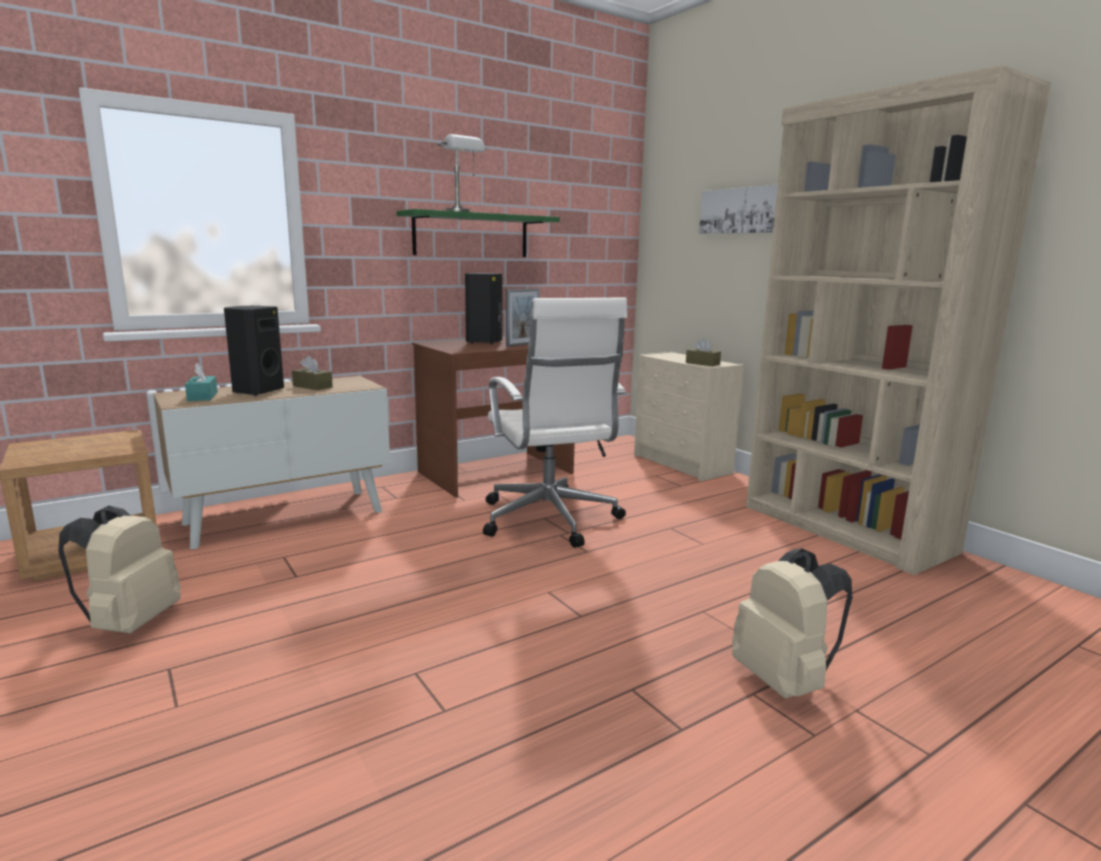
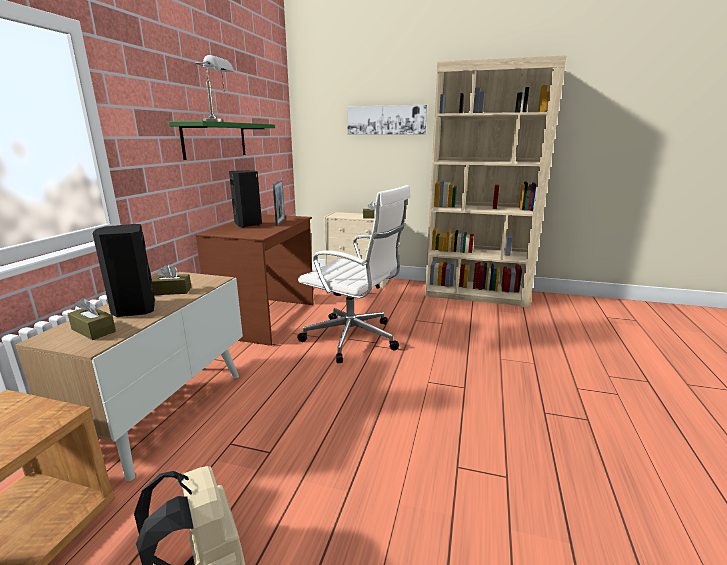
camera: 40 degrees left, 5 degrees up
turquoise tissue box [185,363,218,401] -> brown tissue box [68,298,116,340]
beige backpack [732,548,852,699] -> none

